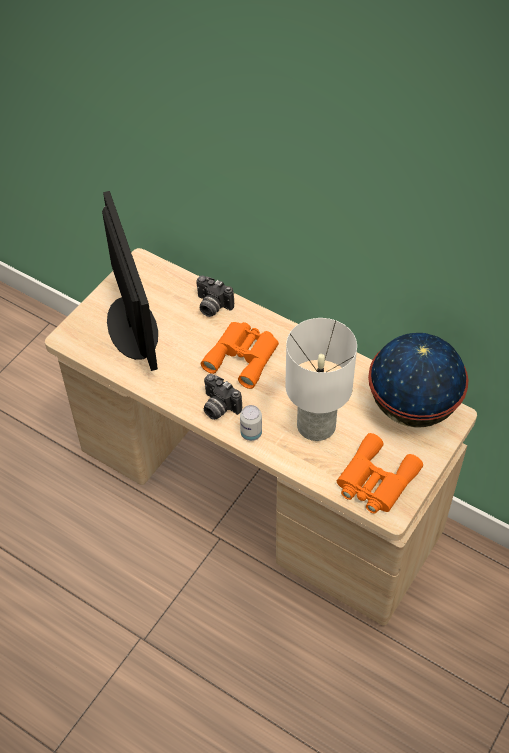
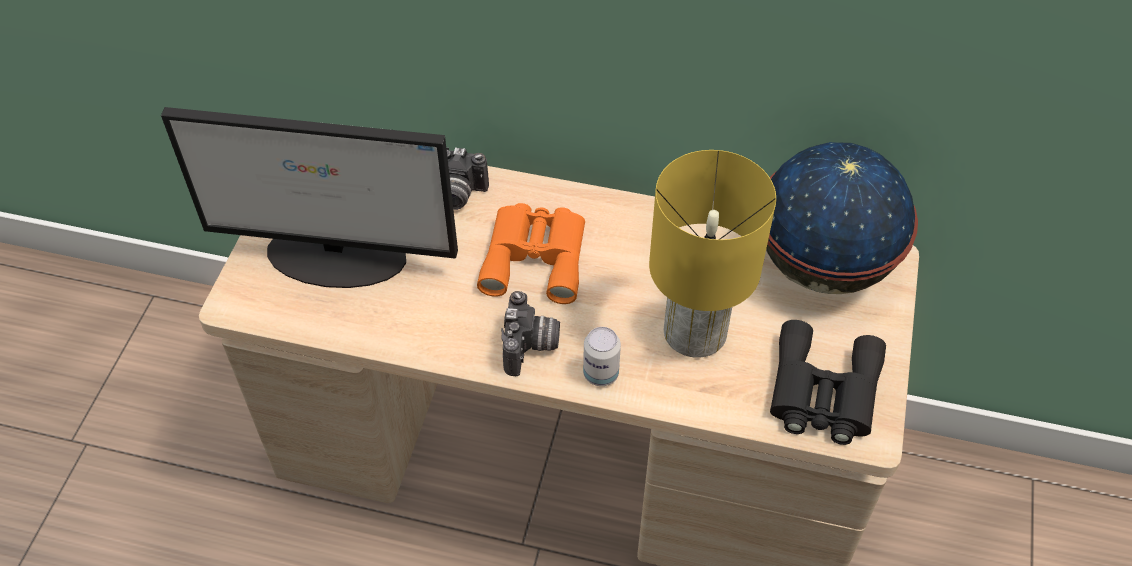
camera: 20 degrees left, 0 degrees up
monitor [102,191,158,371] -> monitor turned 135 degrees clockwise [161,107,458,288]
camera [204,374,242,420] -> camera turned 105 degrees counterclockwise [501,291,560,377]
white table lamp [285,318,357,441] -> yellow table lamp [649,150,776,358]
orange binoculars [337,433,423,514] -> black binoculars [770,320,886,445]

